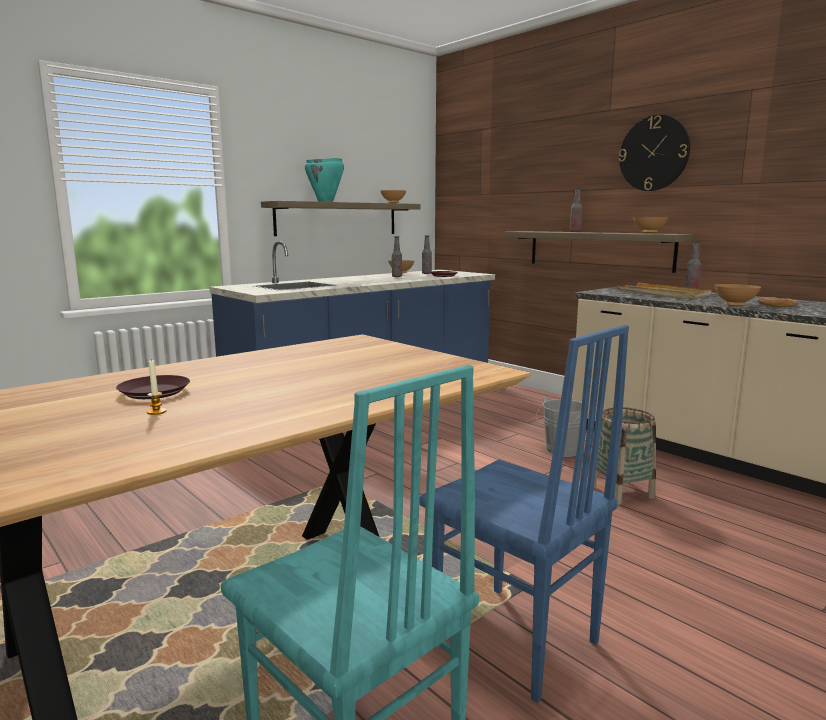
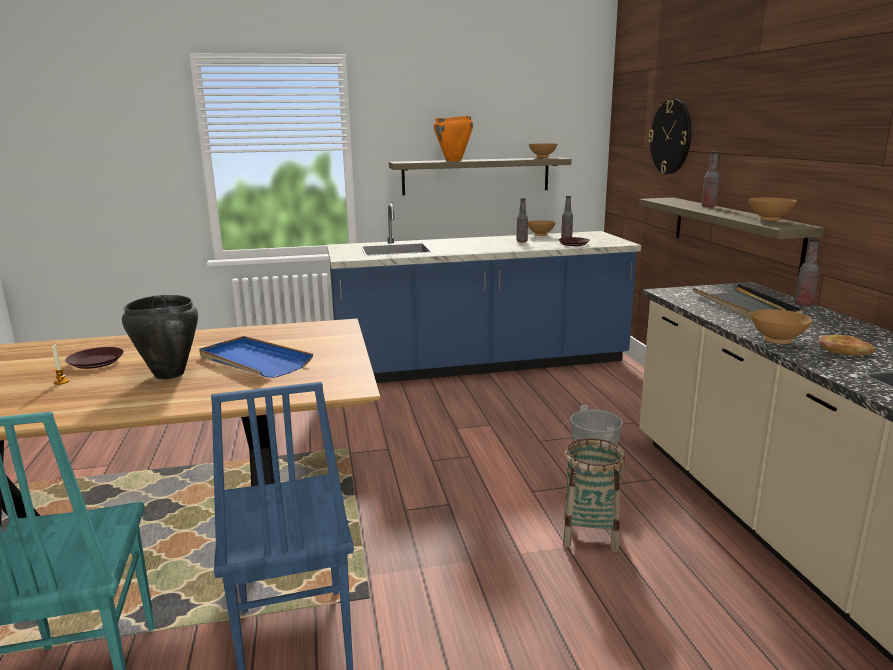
camera: 30 degrees right, 5 degrees up
turquoise cooking pot [305,158,344,202] -> orange cooking pot [434,116,473,161]
beige tray [617,282,712,300] -> black tray [692,284,802,320]
wall clock [619,115,690,191] -> wall clock moved to [648,99,692,174]
none -> black cooking pot [122,295,198,379]
none -> blue tray [199,336,313,378]

